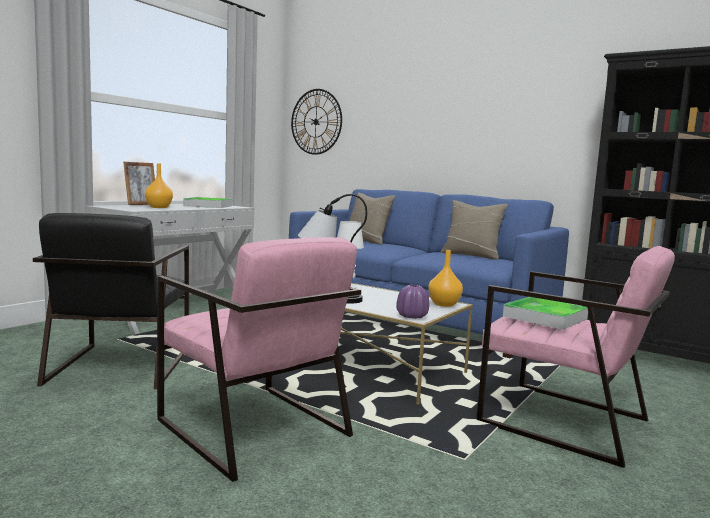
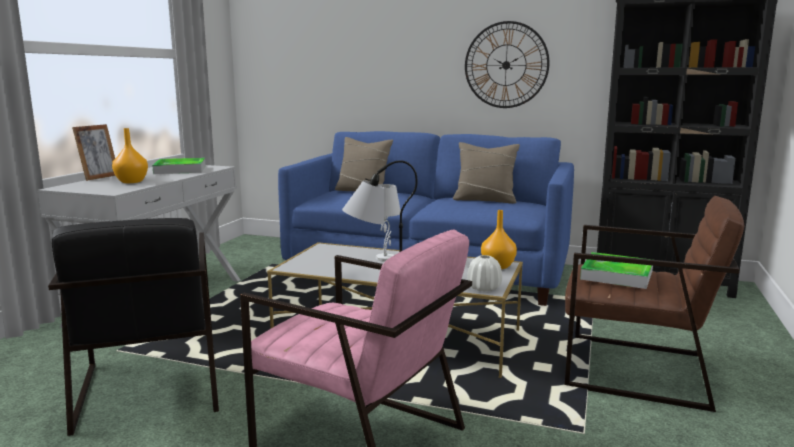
camera: 15 degrees left, 5 degrees up
wall clock [291,89,342,155] -> wall clock moved to [465,21,549,108]
purple vase [396,285,429,319] -> white vase [467,255,502,292]
pink armchair [477,246,675,468] -> brown armchair [565,196,744,412]

